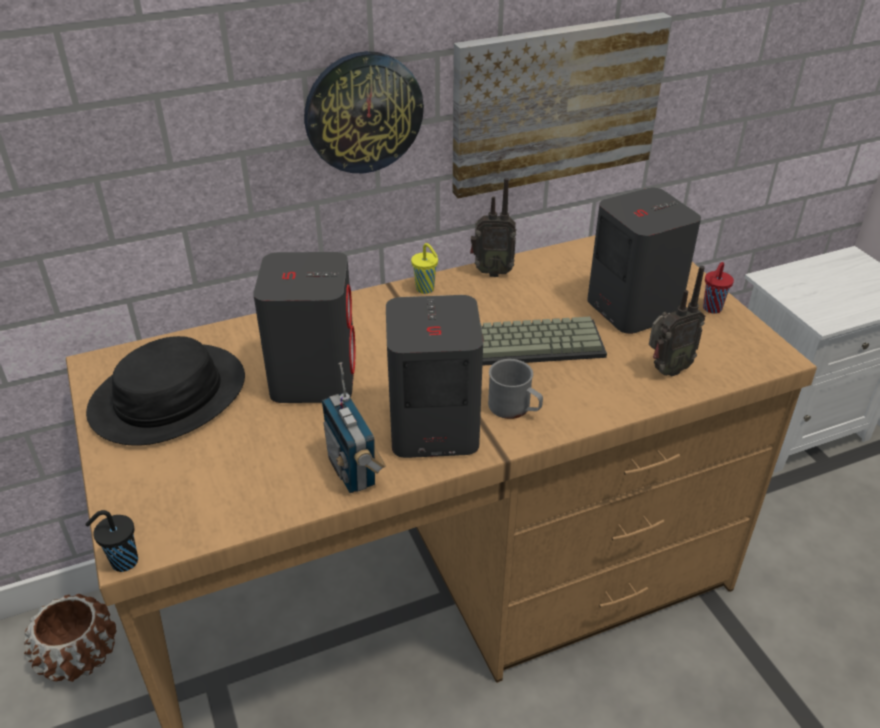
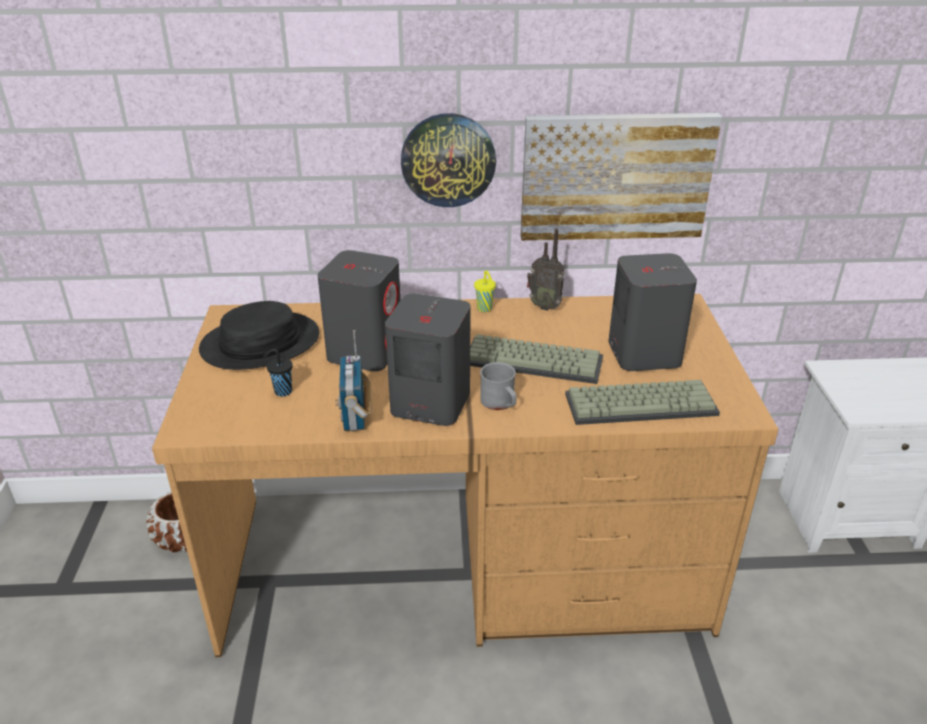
camera: 20 degrees right, 5 degrees down
black cup [86,510,138,572] -> black cup moved to [263,349,293,397]
radio [649,266,705,377] -> keyboard [565,380,720,425]
red cup [703,262,734,314] -> none

